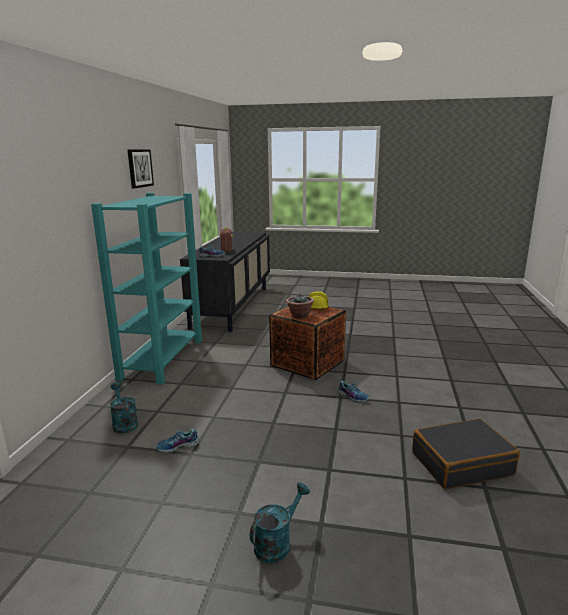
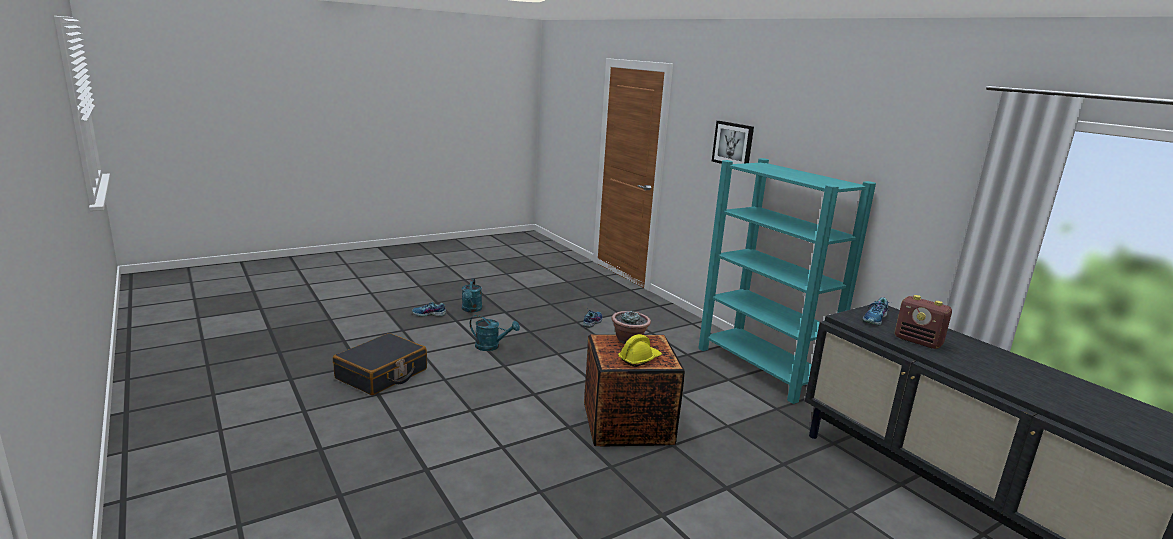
camera: 135 degrees right, 0 degrees up
turquoise watering can [110,382,138,433] -> turquoise watering can moved to [470,315,520,351]
picture [128,149,154,189] -> picture moved to [712,121,754,164]
shoe [337,381,370,403] -> shoe moved to [412,302,446,316]

